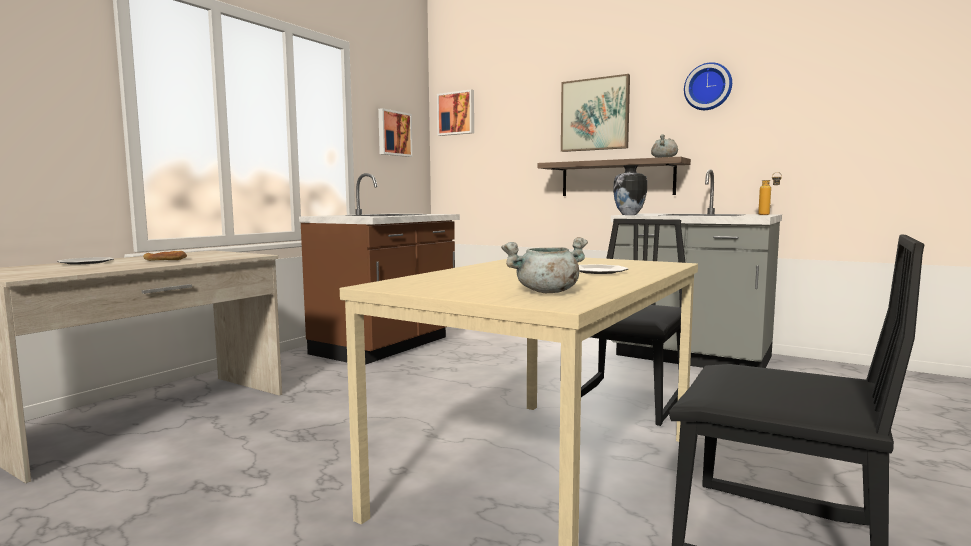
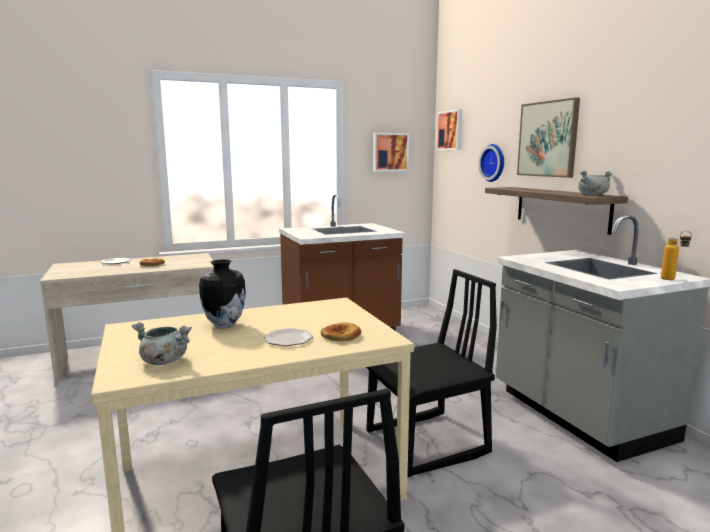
camera: 35 degrees right, 5 degrees up
vase [613,165,647,215] -> vase moved to [199,259,246,328]
wall clock [684,62,732,110] -> wall clock moved to [478,144,504,182]
none -> bread [321,322,361,341]

